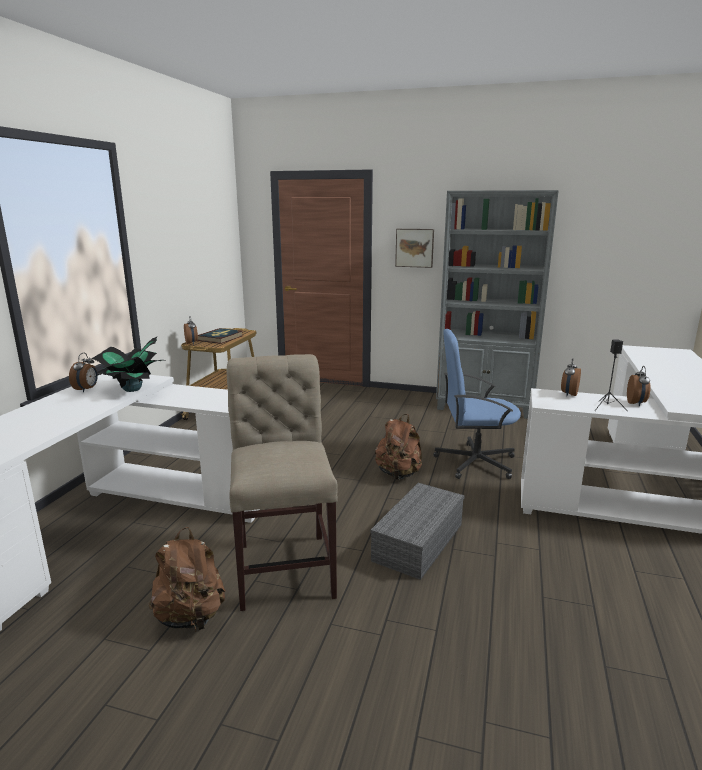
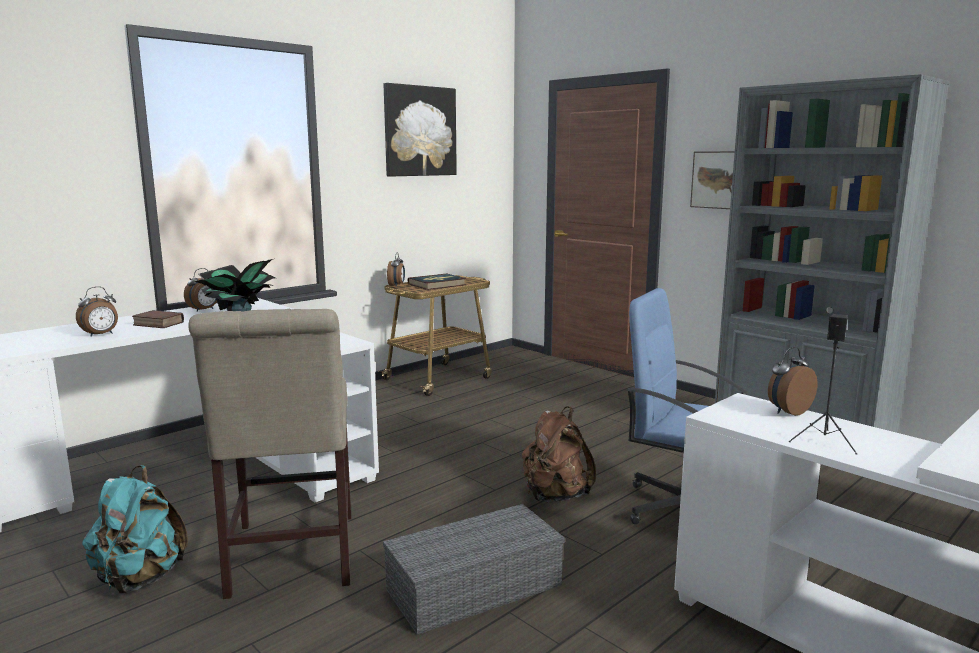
camera: 30 degrees right, 5 degrees down
brown backpack [148,527,226,631] -> turquoise backpack [82,465,188,594]
beige chair [226,354,338,611] -> beige chair turned 150 degrees clockwise [188,309,351,599]
alarm clock [627,366,651,406] -> alarm clock moved to [76,286,118,337]
none -> book [132,310,184,328]
none -> picture [384,83,457,176]

